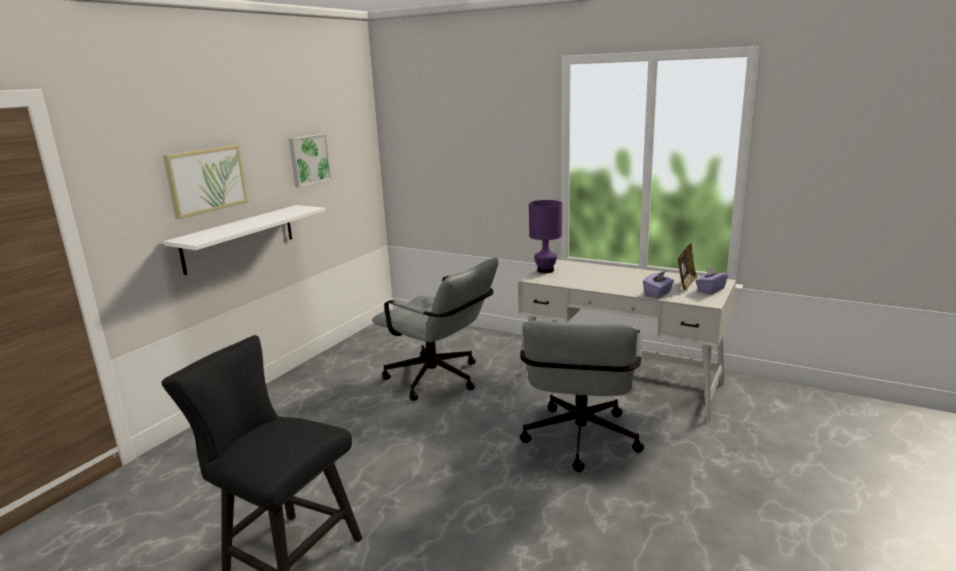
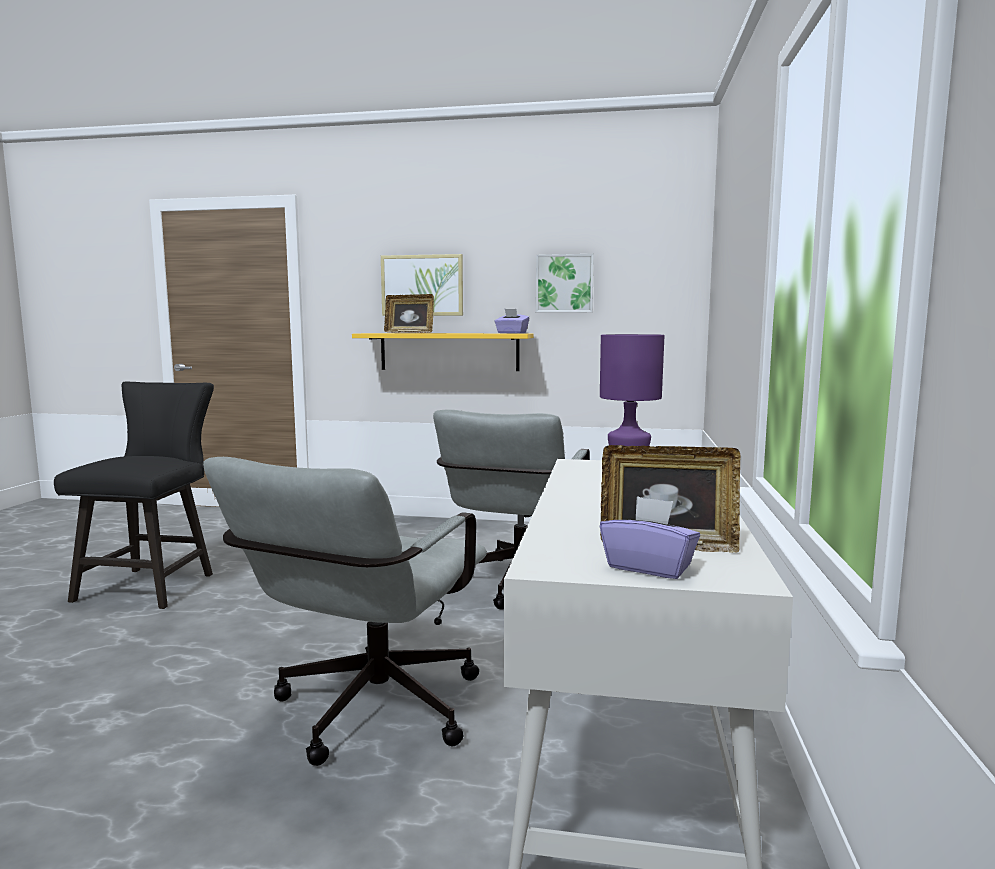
camera: 70 degrees right, 10 degrees down
white shelf [163,205,325,275] -> yellow shelf [352,333,534,371]
grey office chair [520,320,644,472] -> grey office chair turned 60 degrees counterclockwise [203,457,487,766]
purple tissue box [643,271,674,298] -> purple tissue box moved to [494,309,529,333]
none -> picture frame [384,294,434,333]

